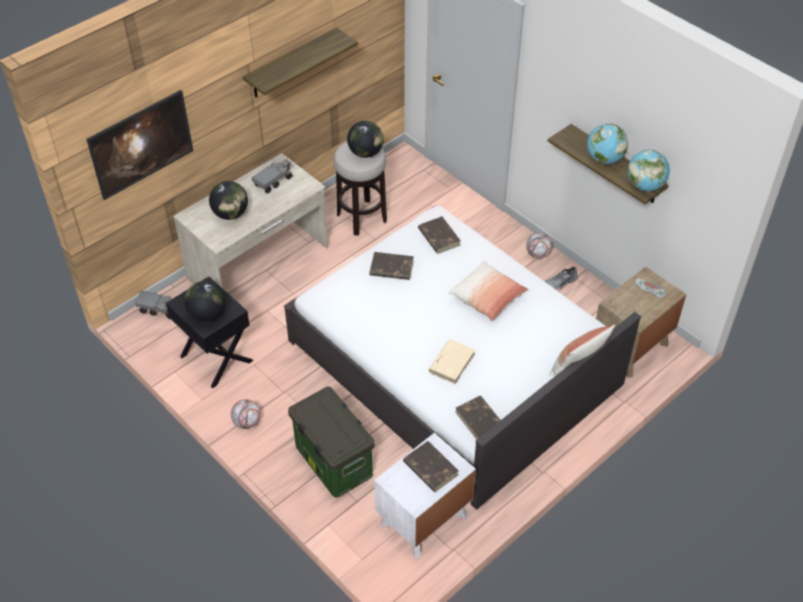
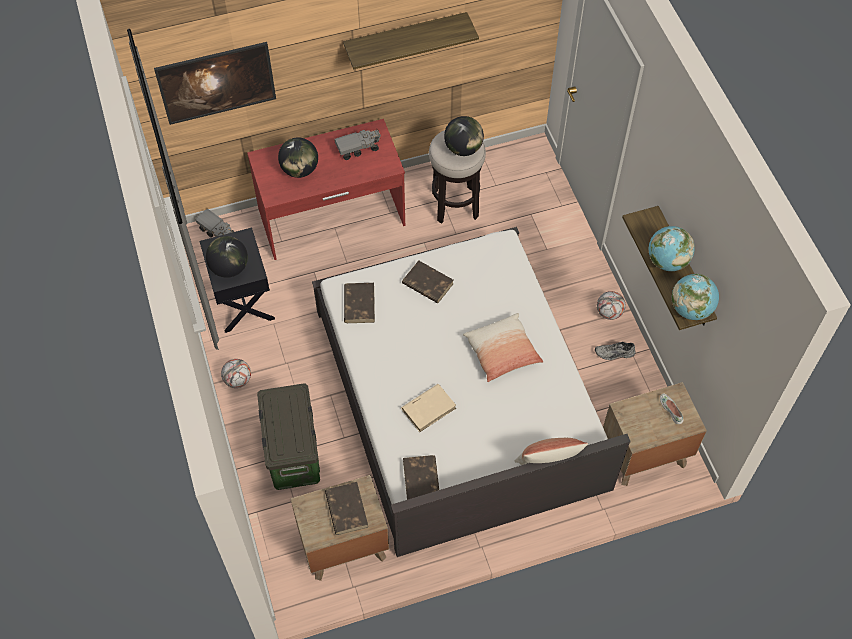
camera: 25 degrees right, 10 degrees up
beige desk [173,153,328,288] -> red desk [247,119,405,260]
white nightstand [374,433,476,559] -> brown nightstand [290,475,389,581]
brown book [418,216,461,254] -> brown book moved to [344,283,375,323]

